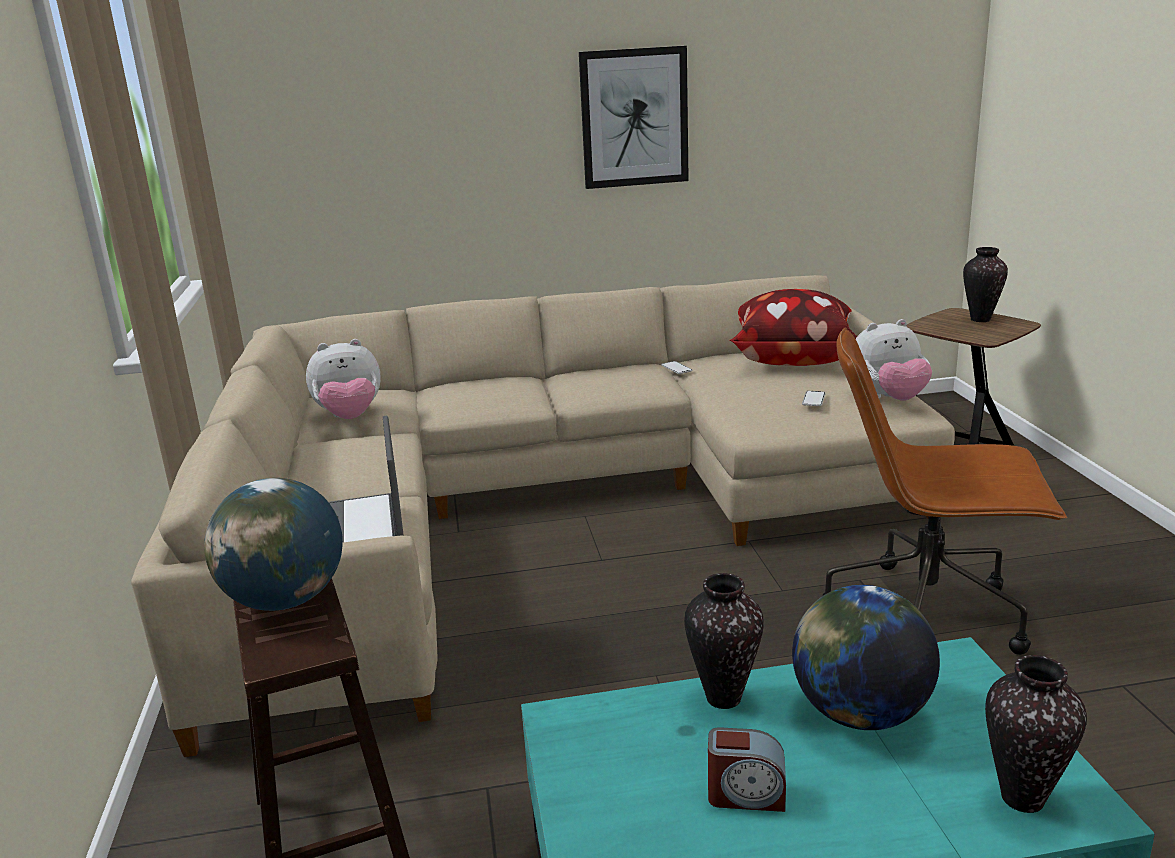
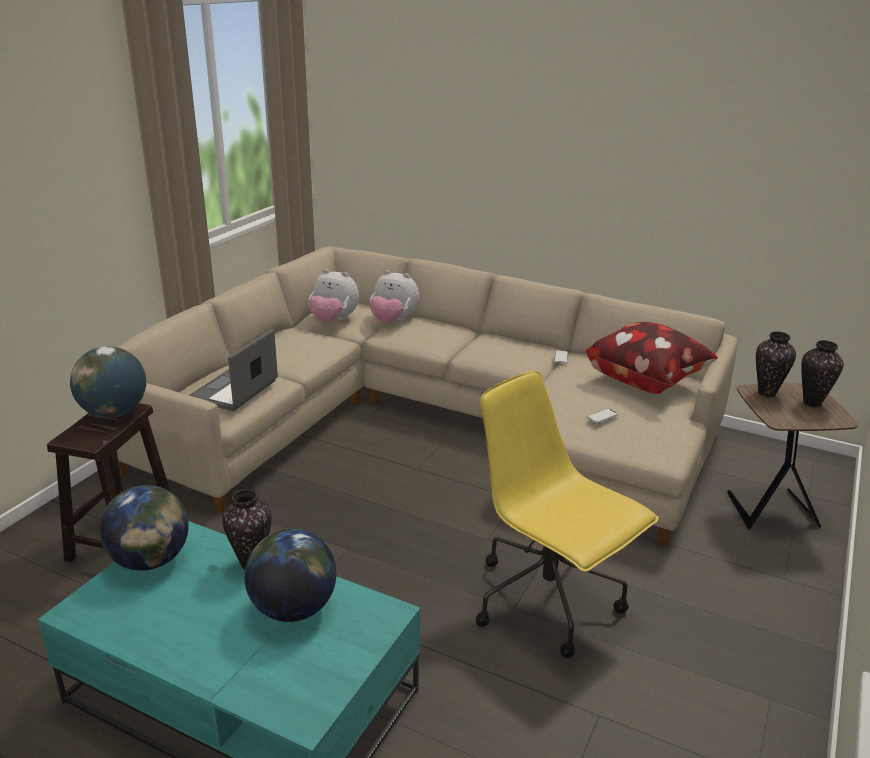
camera: 35 degrees right, 5 degrees up
picture [579,46,689,189] -> none
alarm clock [708,727,786,812] -> none
brown office chair [822,328,1067,655] -> yellow office chair [476,371,659,658]
plush toy [856,319,932,401] -> plush toy moved to [369,270,419,323]
vase [985,655,1087,813] -> vase moved to [756,331,796,397]
none -> globe [99,485,189,570]

